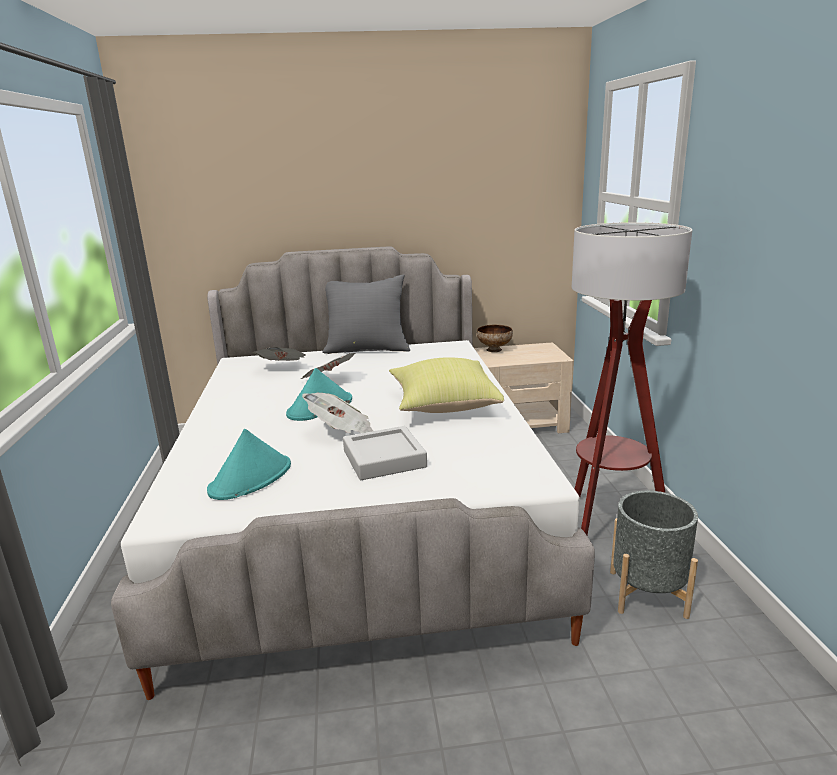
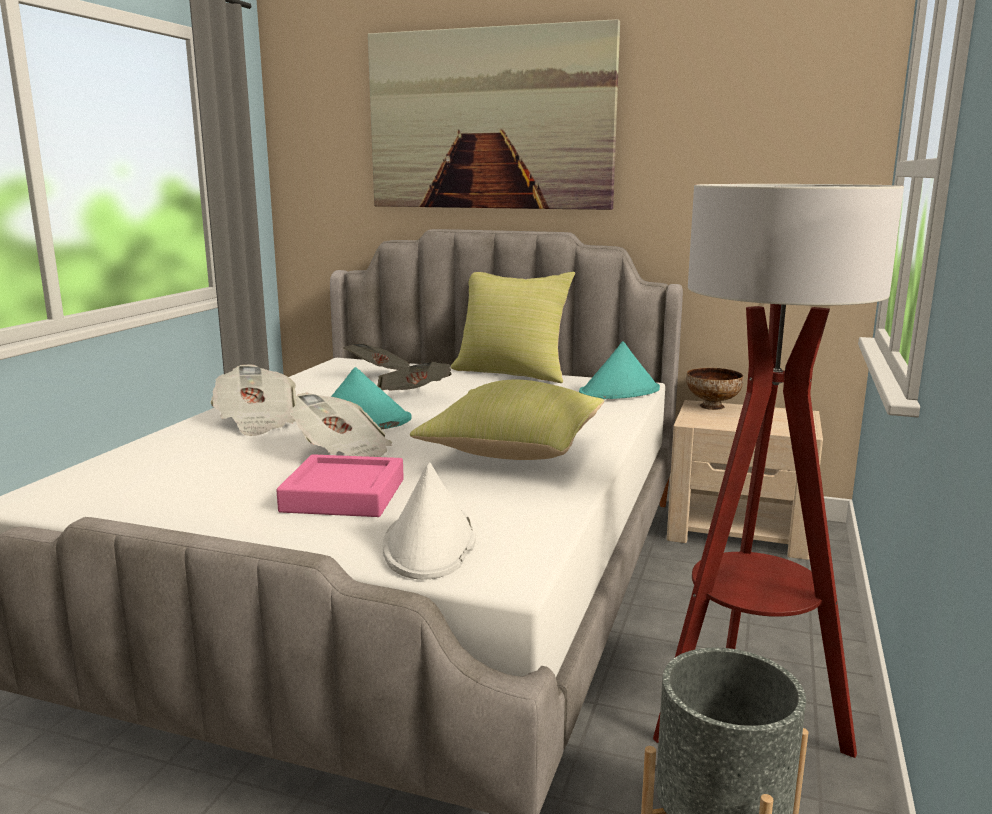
camera: 25 degrees right, 5 degrees down
turquoise hat [207,429,291,500] -> turquoise hat moved to [579,341,660,399]
grey pillow [322,274,410,354] -> yellow pillow [451,272,575,383]
grey tray [343,426,427,480] -> pink tray [276,454,404,517]
none -> newspaper [210,364,297,436]
none -> picture [368,19,620,210]
none -> white hat [383,462,476,580]

